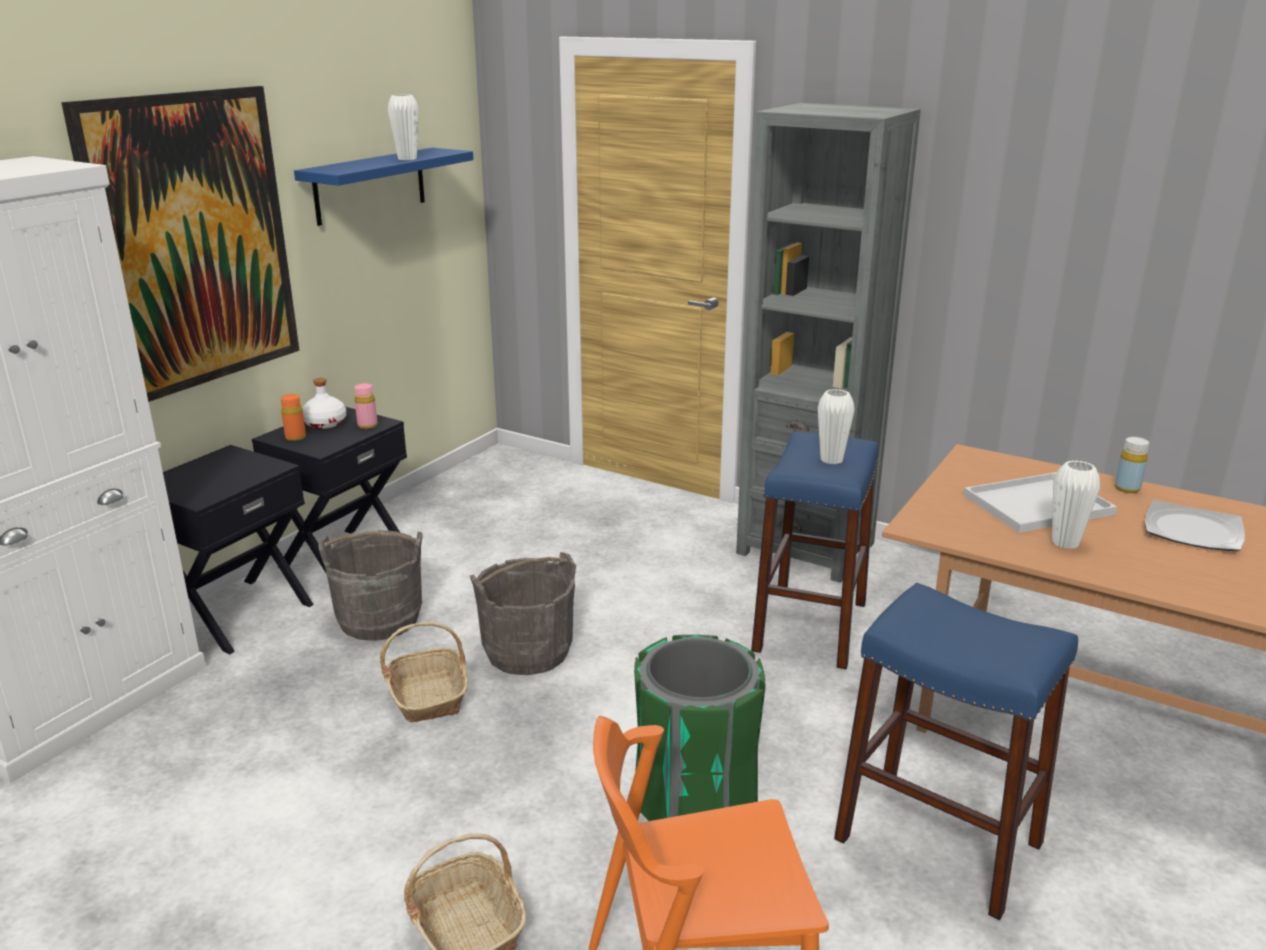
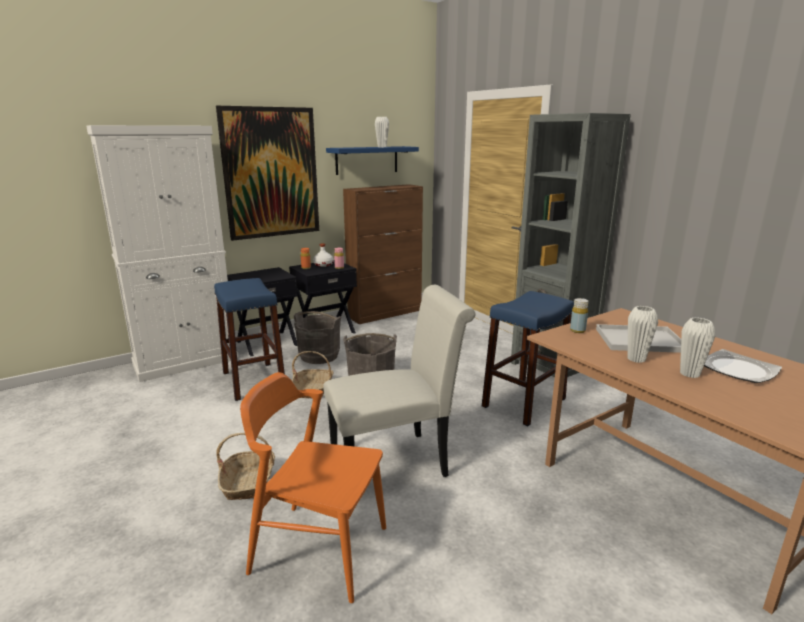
camera: 25 degrees right, 5 degrees down
green trash can [634,635,765,821] -> white chair [323,285,475,477]
white vase [818,389,855,464] -> white vase moved to [680,317,716,378]
blue stool [834,583,1078,920] -> blue stool moved to [214,278,285,401]
yellow bottle [1115,437,1149,493] -> yellow bottle moved to [570,298,589,333]
none -> brown cabinet [343,184,423,324]

